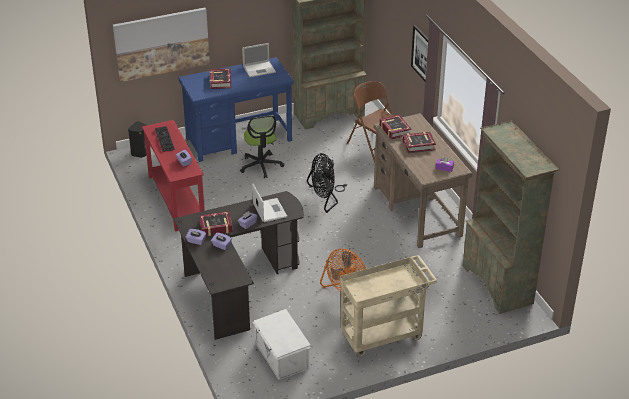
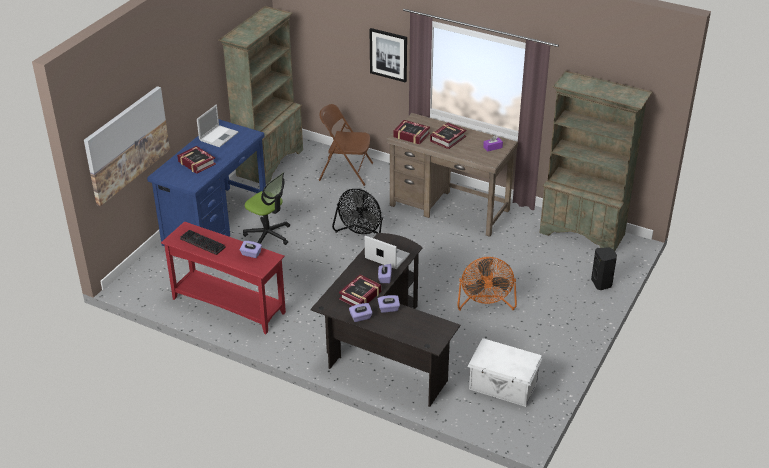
camera: 40 degrees left, 0 degrees up
black speaker [128,121,147,158] -> black speaker moved to [591,247,617,290]
beige cart [340,255,437,357] -> none

